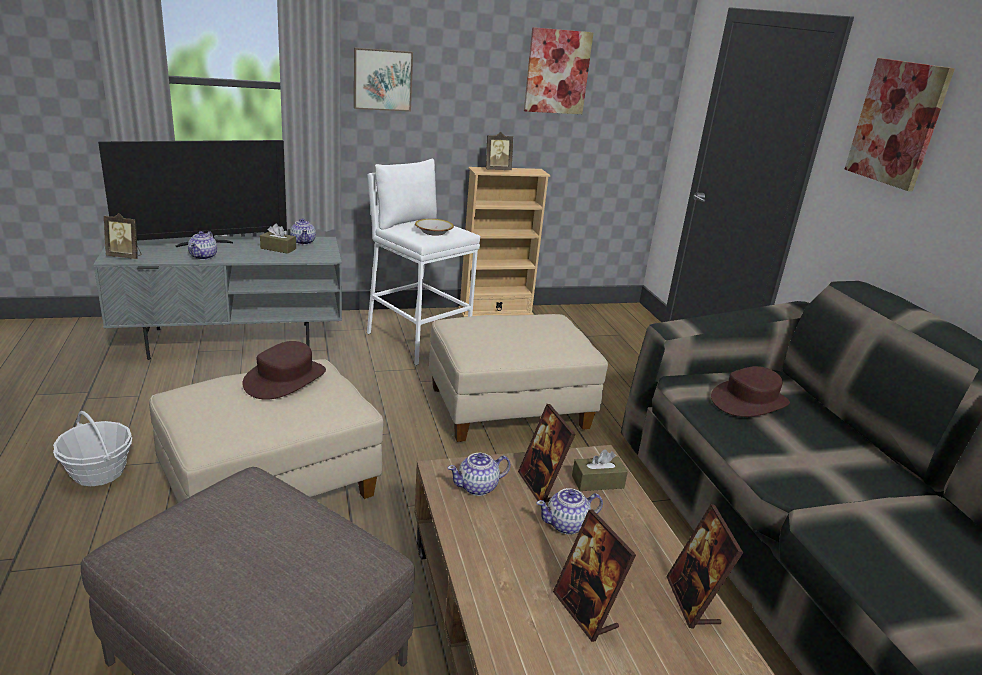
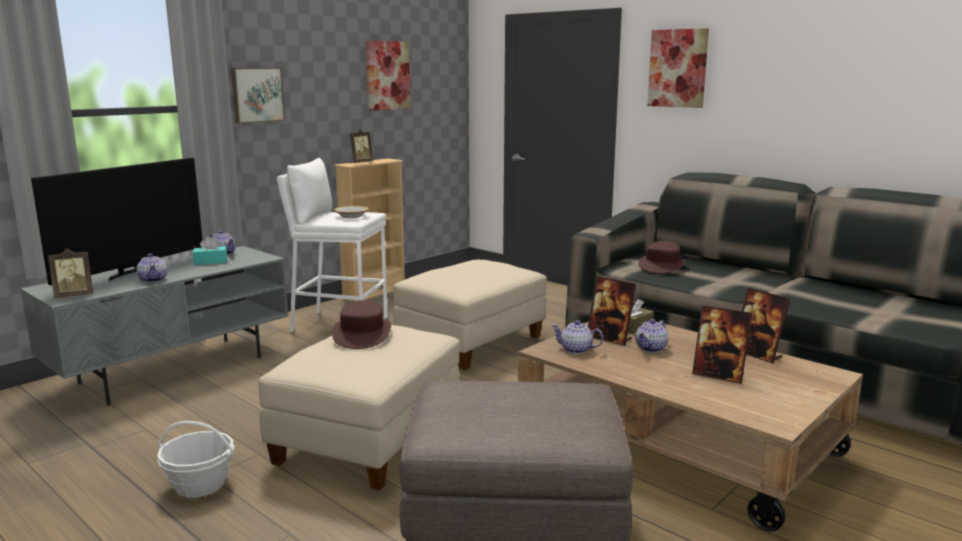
camera: 30 degrees left, 10 degrees down
brown tissue box [260,224,296,254] -> turquoise tissue box [193,236,227,265]
teapot [447,453,511,496] -> teapot turned 75 degrees clockwise [551,320,603,354]

